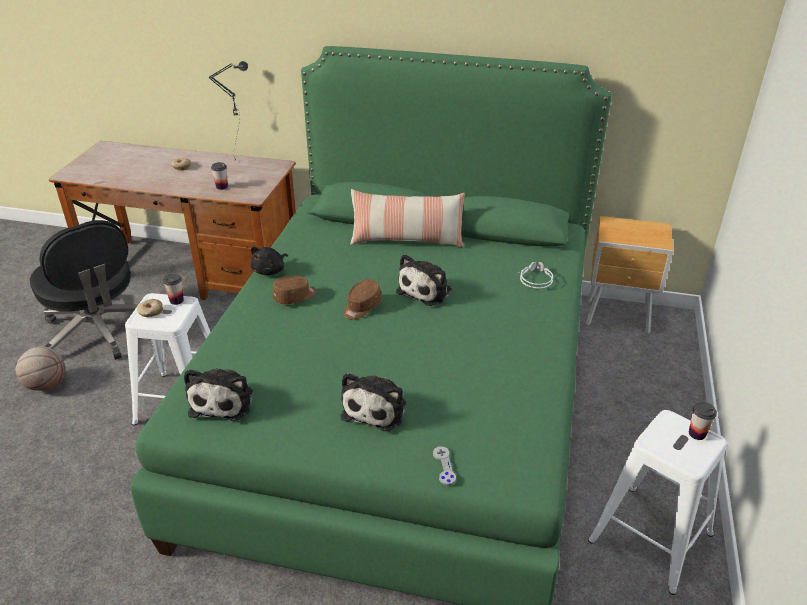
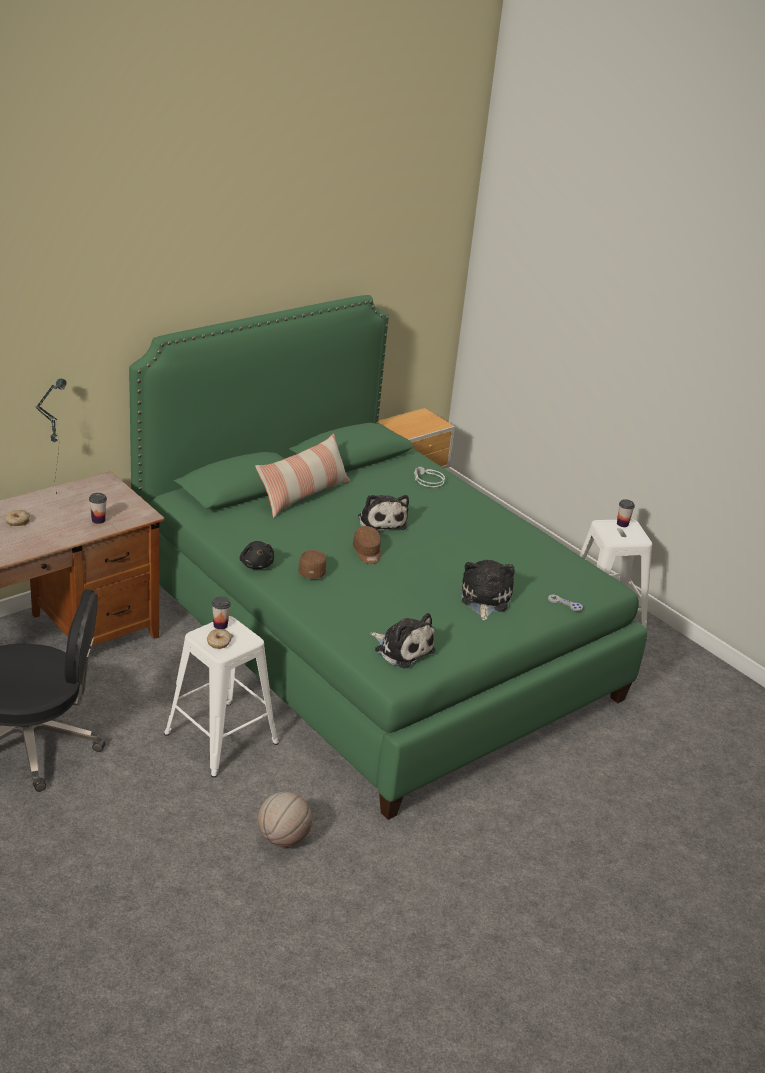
camera: 55 degrees left, 5 degrees down
basketball [16,346,65,391] -> basketball moved to [258,792,312,847]
plush toy [341,373,406,431] -> plush toy turned 135 degrees counterclockwise [462,560,515,621]

